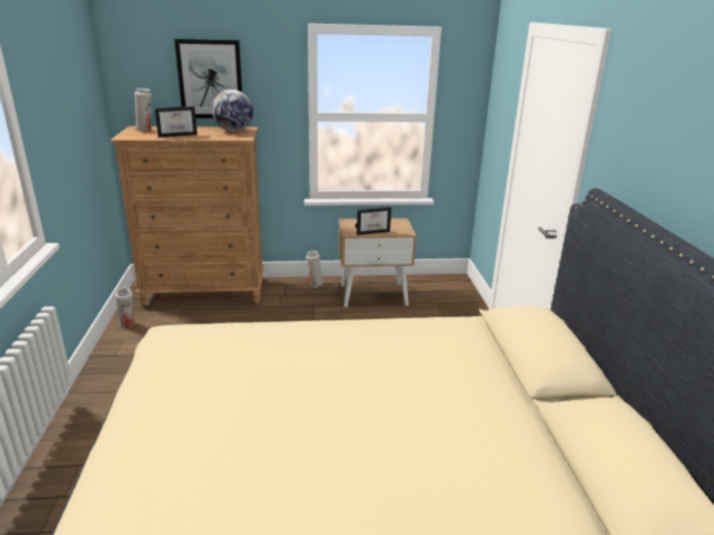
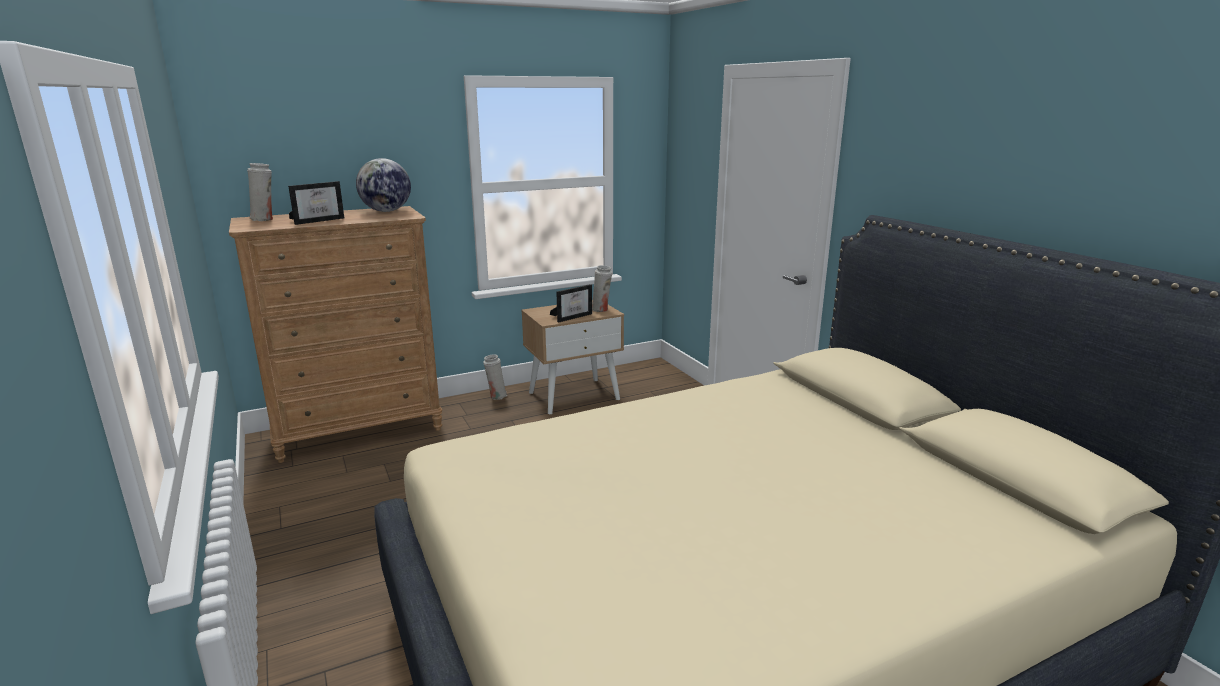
camera: 20 degrees left, 5 degrees down
white vase [115,287,136,327] -> white vase moved to [592,265,612,312]
picture [174,39,242,118] -> none

